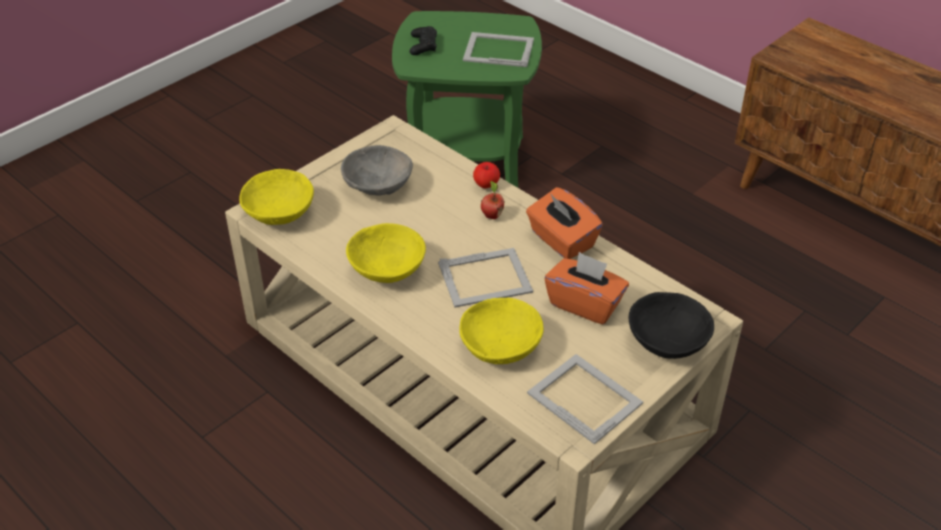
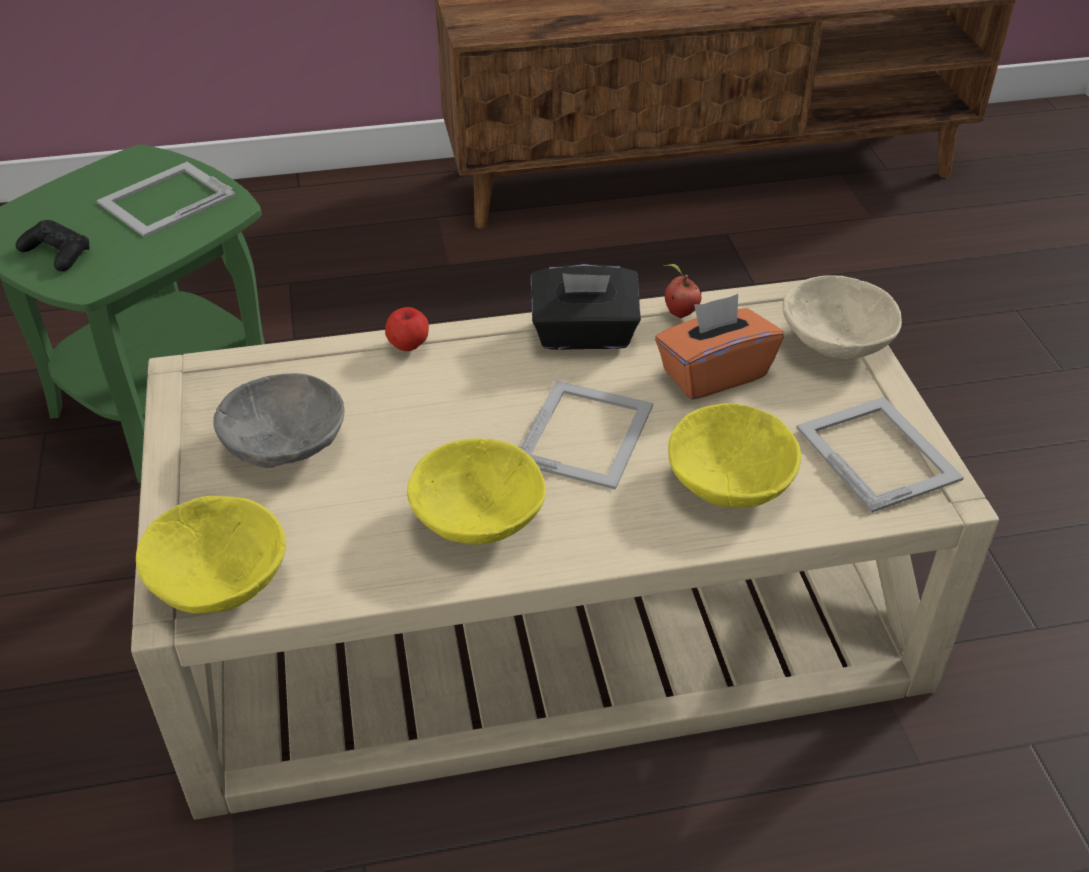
camera: 55 degrees left, 0 degrees up
apple [481,181,504,219] -> apple moved to [664,264,701,318]
orange tissue box [526,187,603,259] -> black tissue box [531,264,641,350]
picture frame [527,354,643,444] -> picture frame turned 75 degrees clockwise [796,397,964,513]
black bowl [629,292,714,359] -> beige bowl [783,275,902,359]

